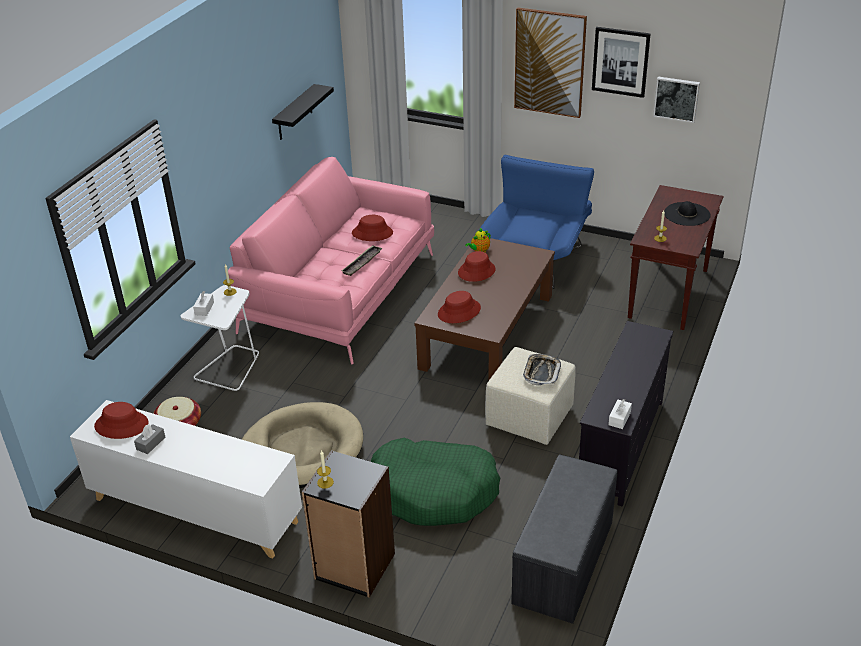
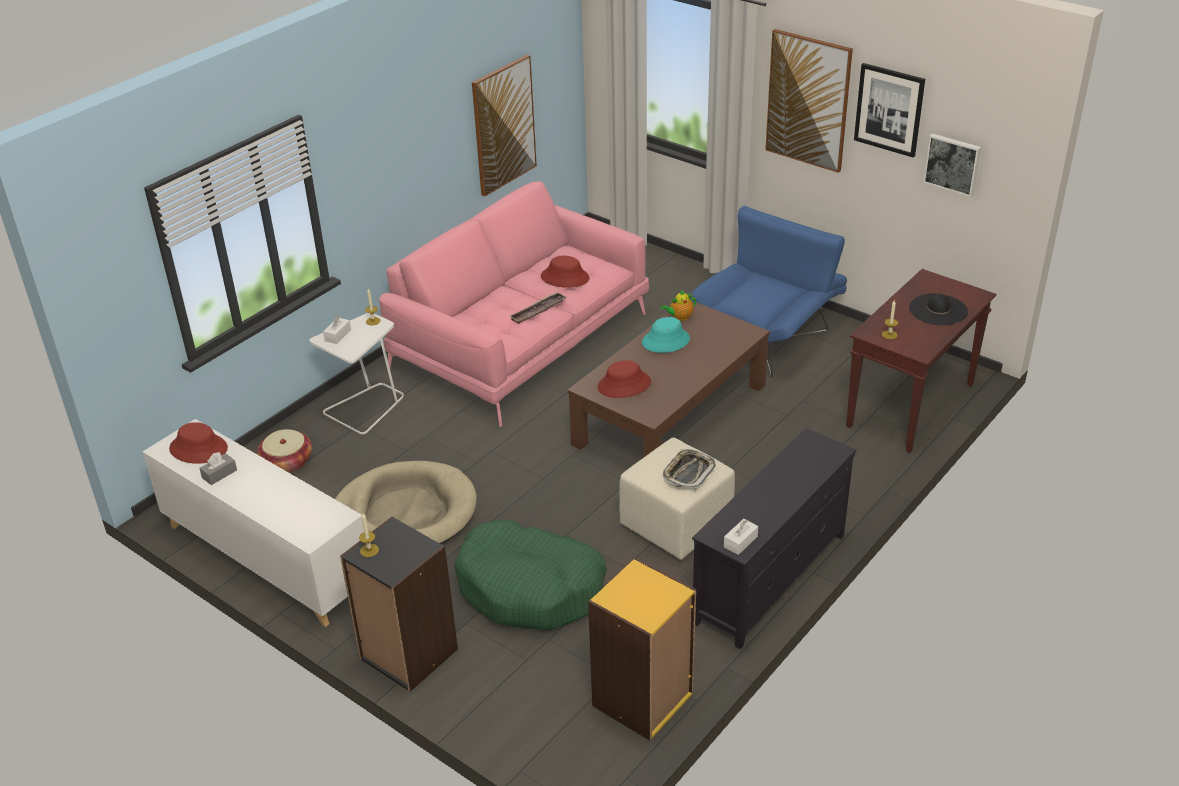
camera: 15 degrees right, 0 degrees up
black shelf [272,84,334,140] -> picture [472,55,537,197]
red hat [458,251,496,282] -> turquoise hat [642,317,690,353]
grey bench [511,455,618,624] -> yellow bookcase [588,558,696,741]

